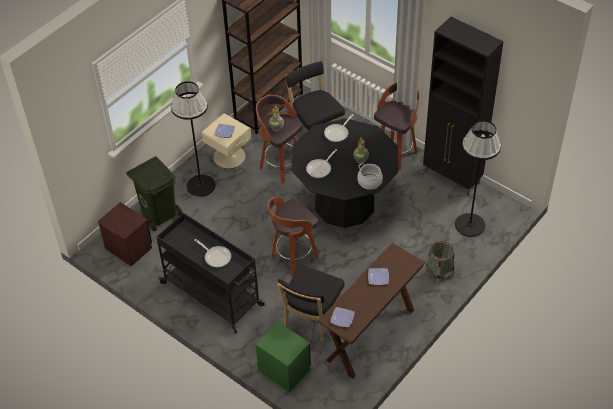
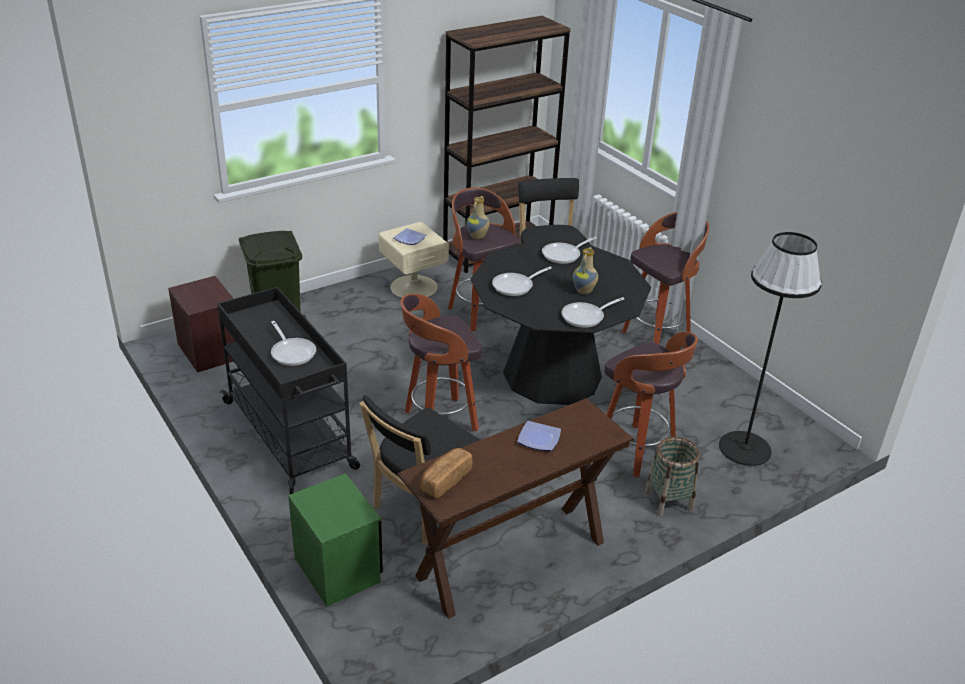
camera: 15 degrees right, 15 degrees down
black floor lamp [171,81,216,197] -> none
plate [330,307,355,328] -> bread [420,448,472,498]
cooking pot [357,163,383,190] -> frying pan [561,297,624,328]
black cabinet [423,17,504,196] -> none
none -> stool [604,332,698,477]

